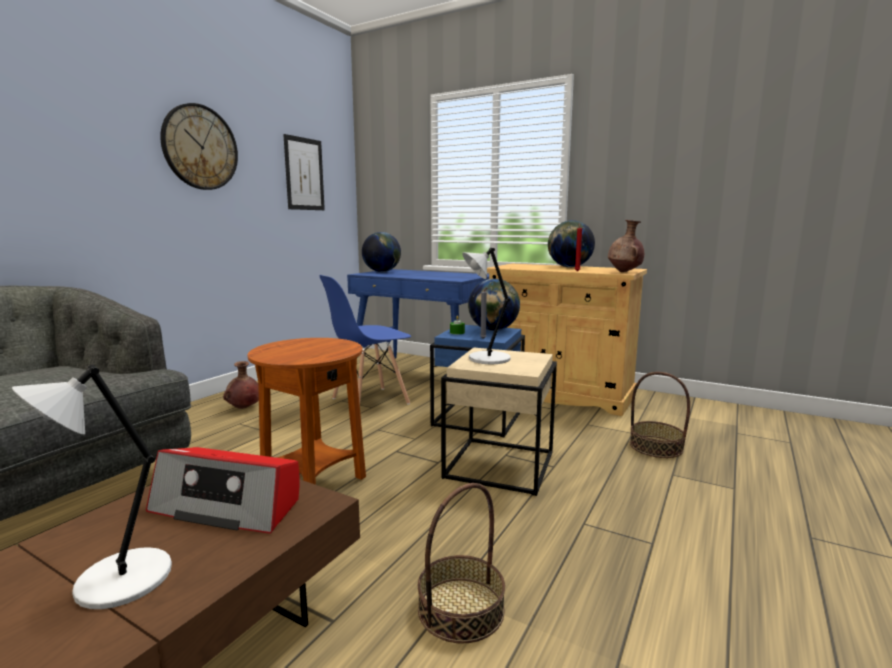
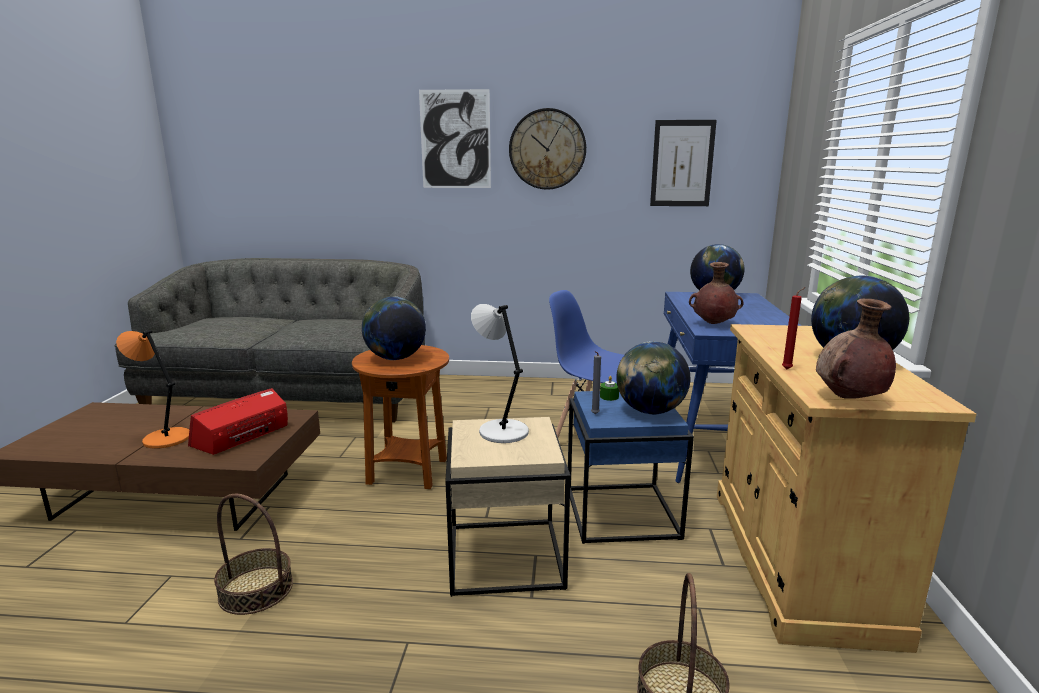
camera: 65 degrees right, 5 degrees up
grey table lamp [12,365,172,609] -> orange table lamp [116,330,189,449]
radio [146,447,300,534] -> radio turned 45 degrees clockwise [188,388,288,455]
brown vase [223,361,259,409] -> brown vase moved to [689,262,743,324]
none -> globe [362,296,426,360]
none -> picture [419,89,491,188]

